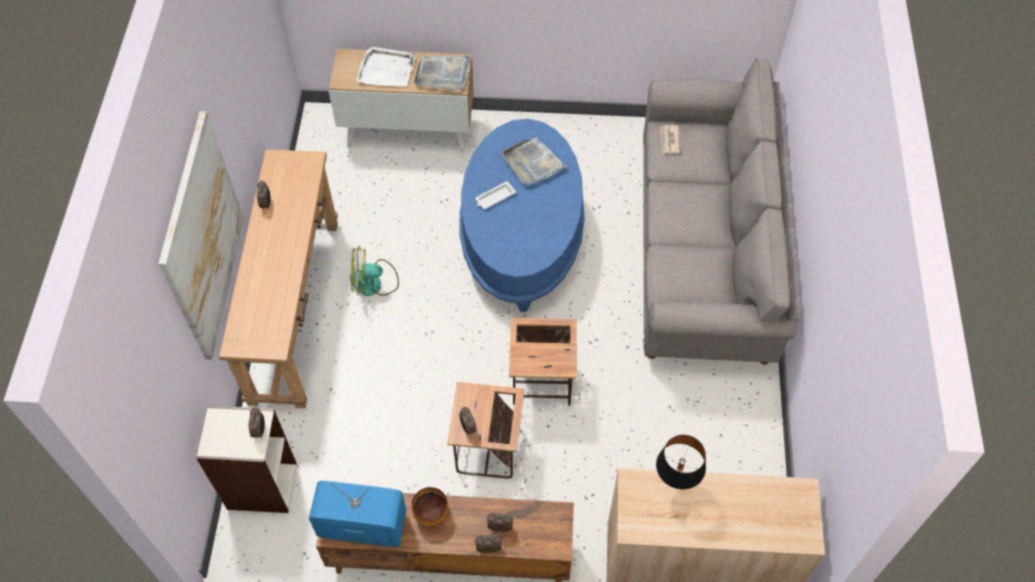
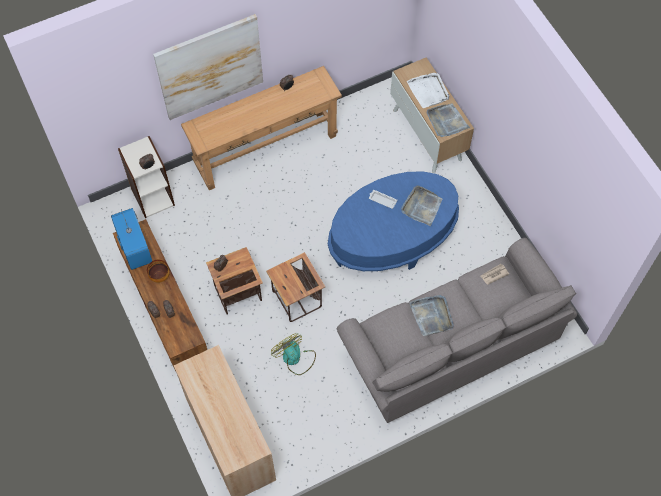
camera: 60 degrees right, 5 degrees up
fan [350,245,399,296] -> fan moved to [271,333,316,375]
black table lamp [656,435,706,489] -> none
none -> grey tray [409,295,454,336]

